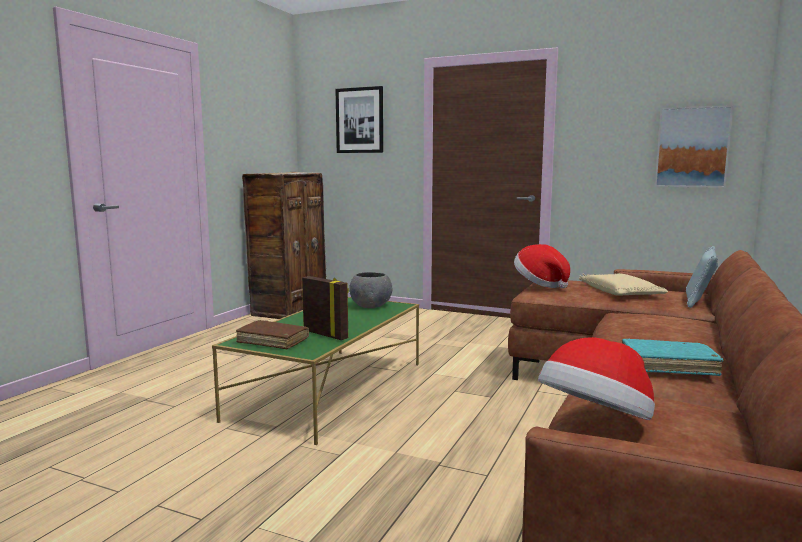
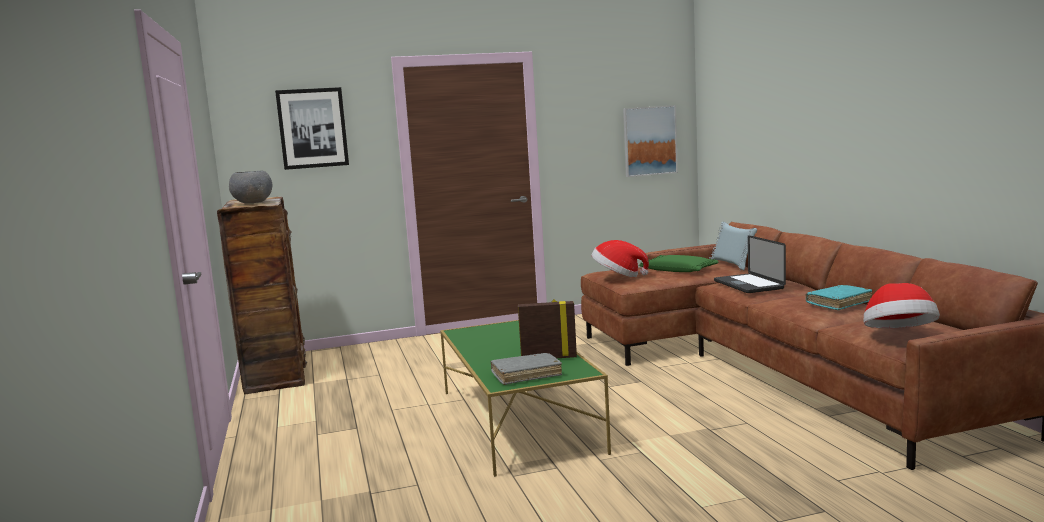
camera: 40 degrees left, 0 degrees up
brown book [236,320,309,349] -> grey book [490,353,562,385]
grey bowl [349,272,392,308] -> grey bowl moved to [229,171,272,203]
beige pillow [579,273,668,296] -> green pillow [639,255,719,272]
none -> laptop [714,235,786,293]

